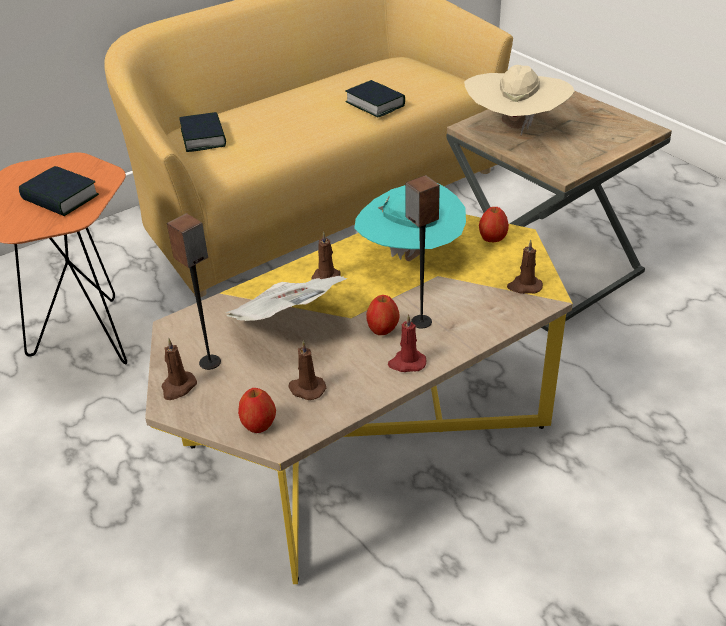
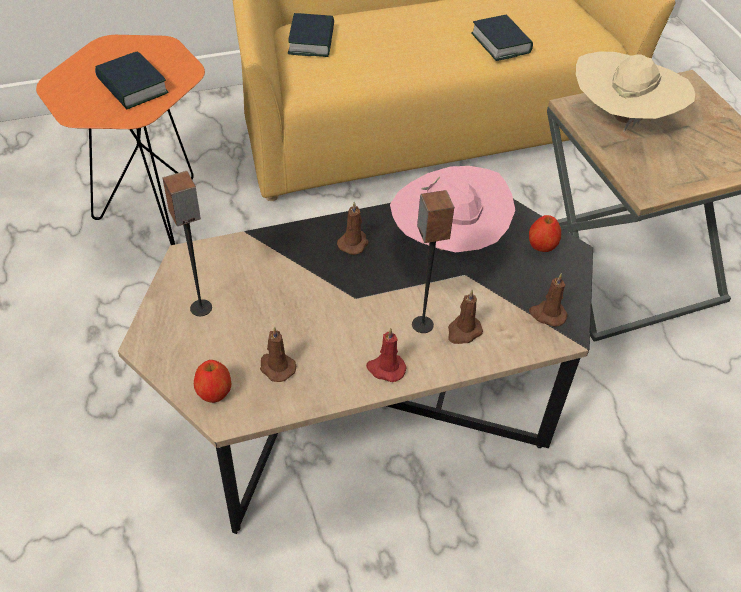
camera: 15 degrees right, 10 degrees up
yellow coffee table [145,214,573,584] -> black coffee table [118,199,593,534]
brown candle [162,338,197,400] -> brown candle moved to [448,290,483,344]
newspaper [226,276,347,321] -> none
turquoise hat [354,184,466,261] -> pink hat [390,166,516,252]
apple [366,295,400,335] -> none

